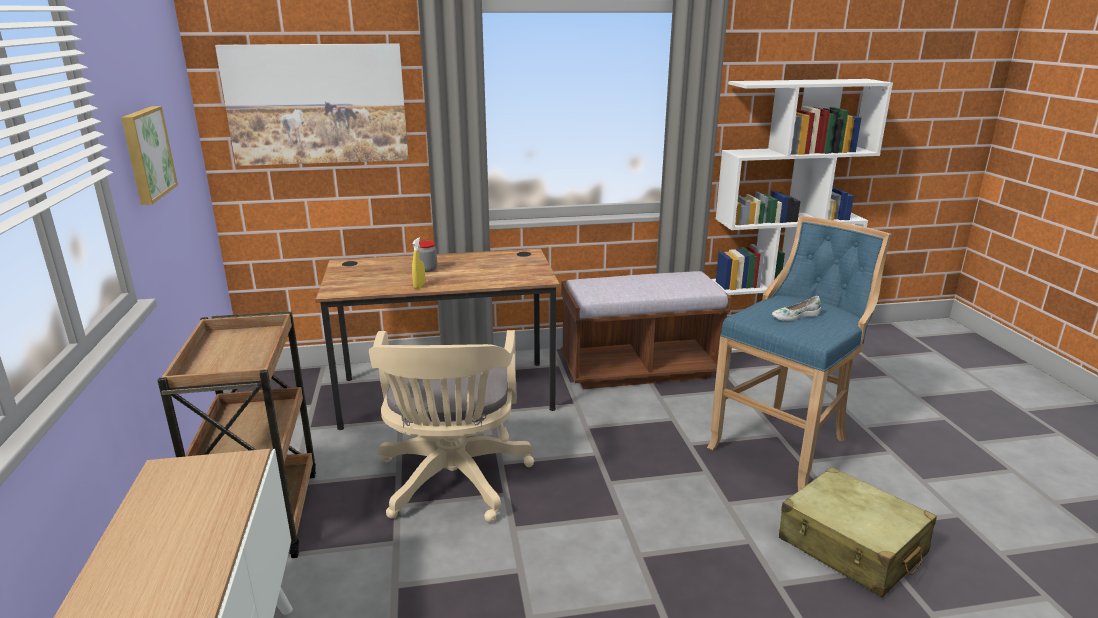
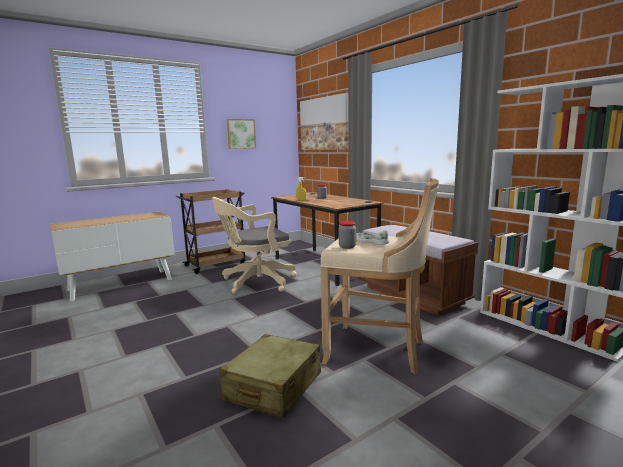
camera: 65 degrees right, 10 degrees down
blue stool [707,216,891,491] -> beige stool [320,178,439,374]
none -> jar [339,221,356,249]

